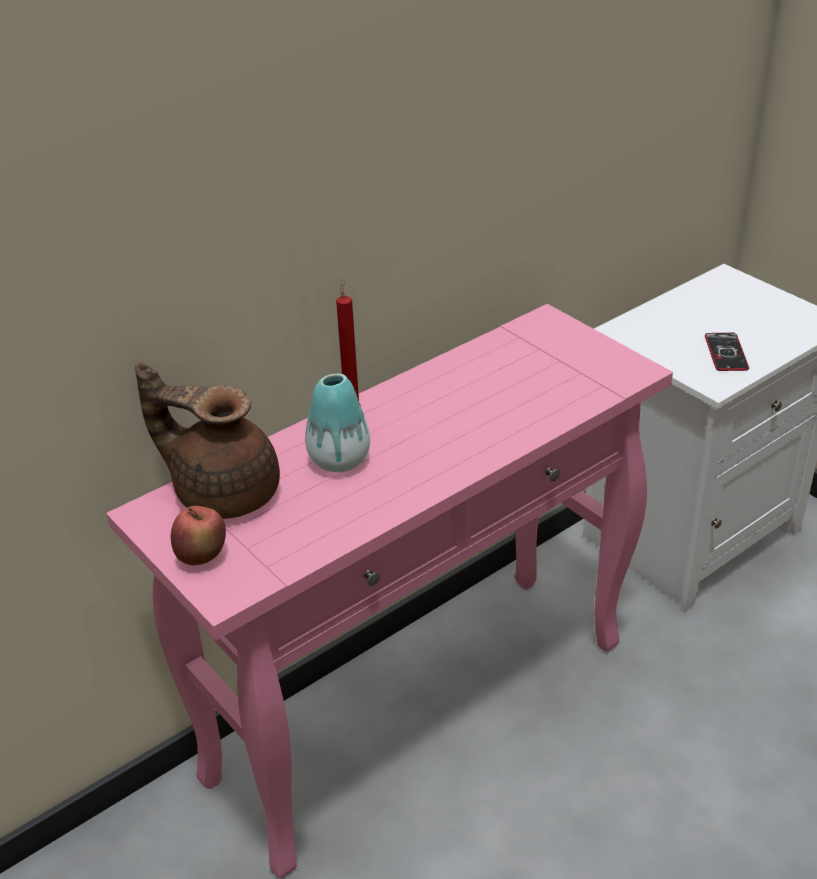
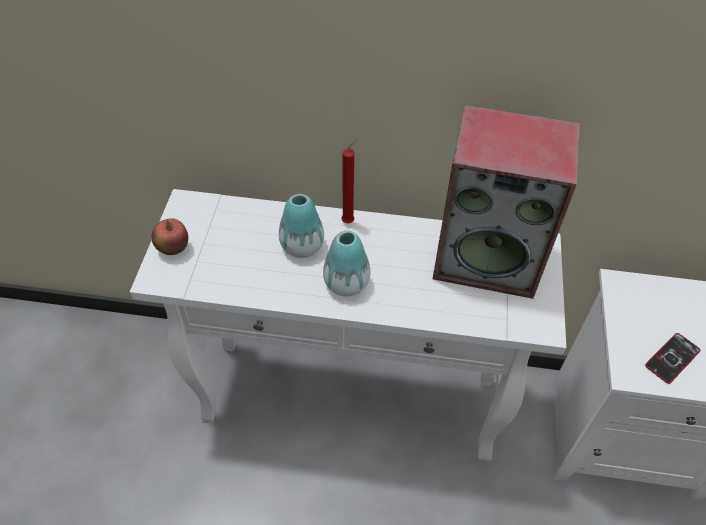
camera: 45 degrees right, 15 degrees up
pink console table [107,304,673,879] -> white console table [130,189,566,461]
brown teapot [135,362,280,519] -> none
none -> vase [323,230,370,297]
none -> speaker [433,105,580,299]

